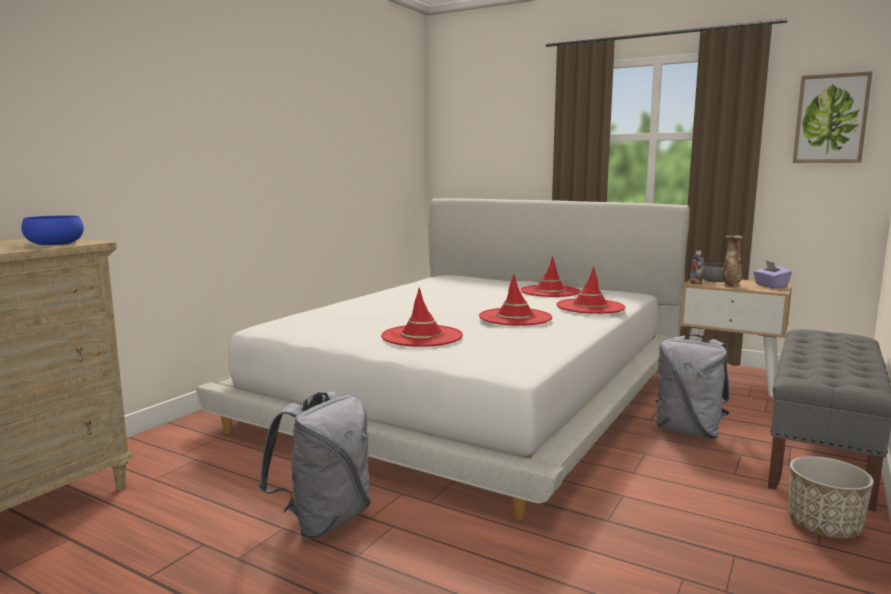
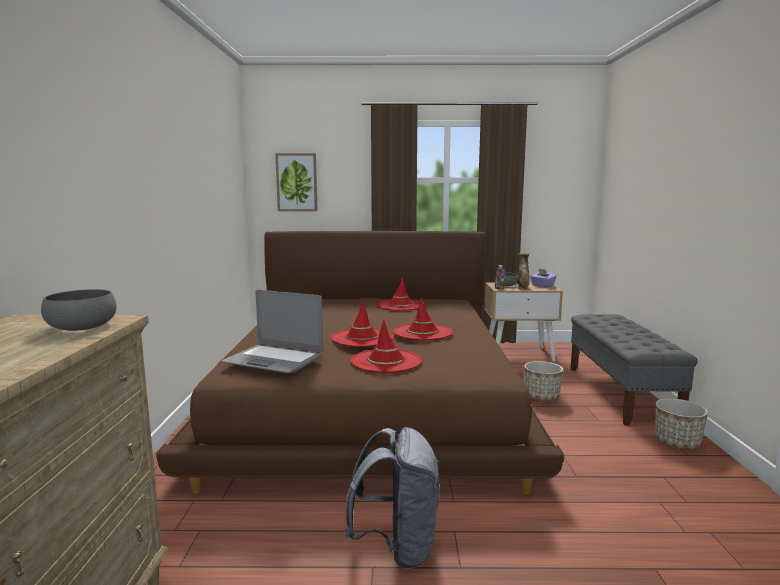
camera: 30 degrees left, 0 degrees up
blue bowl [21,215,84,245] -> grey bowl [41,289,117,331]
white bed [196,198,690,520] -> brown bed [156,231,564,495]
red hat [556,266,625,314] -> red hat moved to [331,301,394,347]
grey backpack [656,334,730,438] -> planter [524,361,563,401]
picture [793,71,873,163] -> picture moved to [275,153,318,211]
none -> laptop [222,290,323,373]

